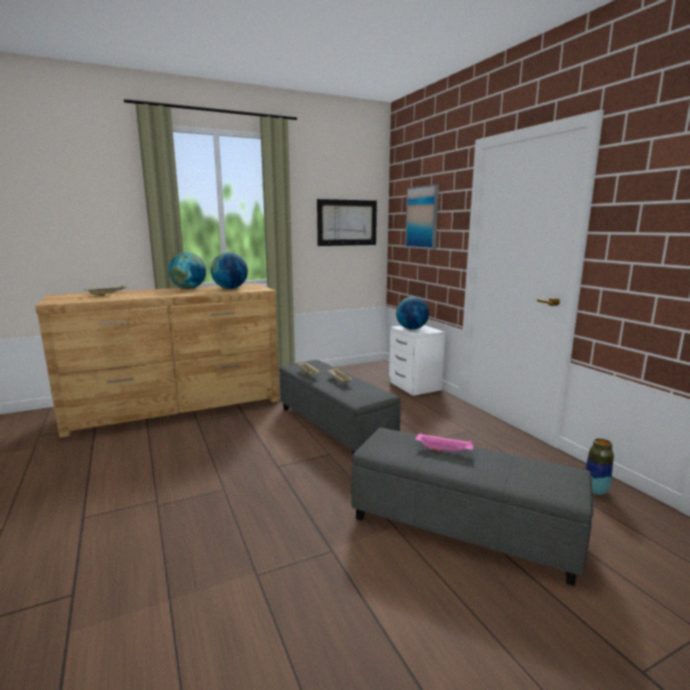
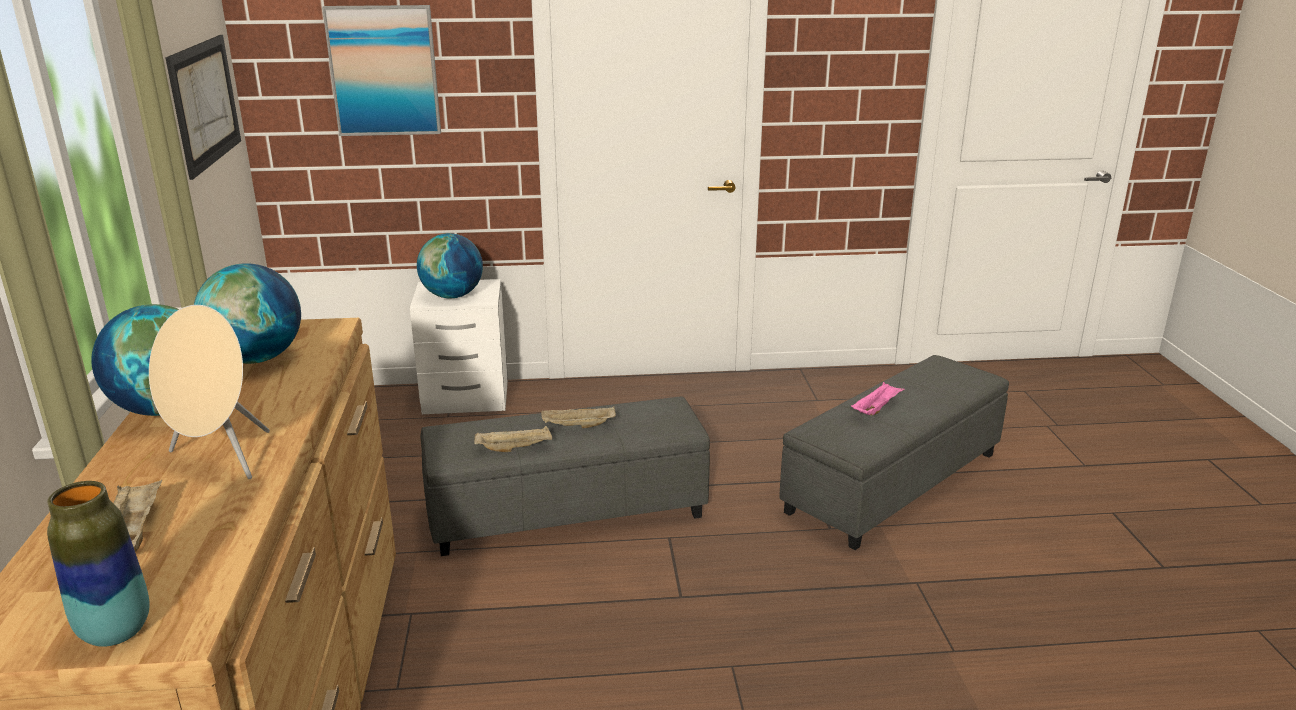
camera: 70 degrees left, 10 degrees up
vase [585,439,614,495] -> vase moved to [47,481,150,647]
none -> beige speaker [149,305,270,479]

